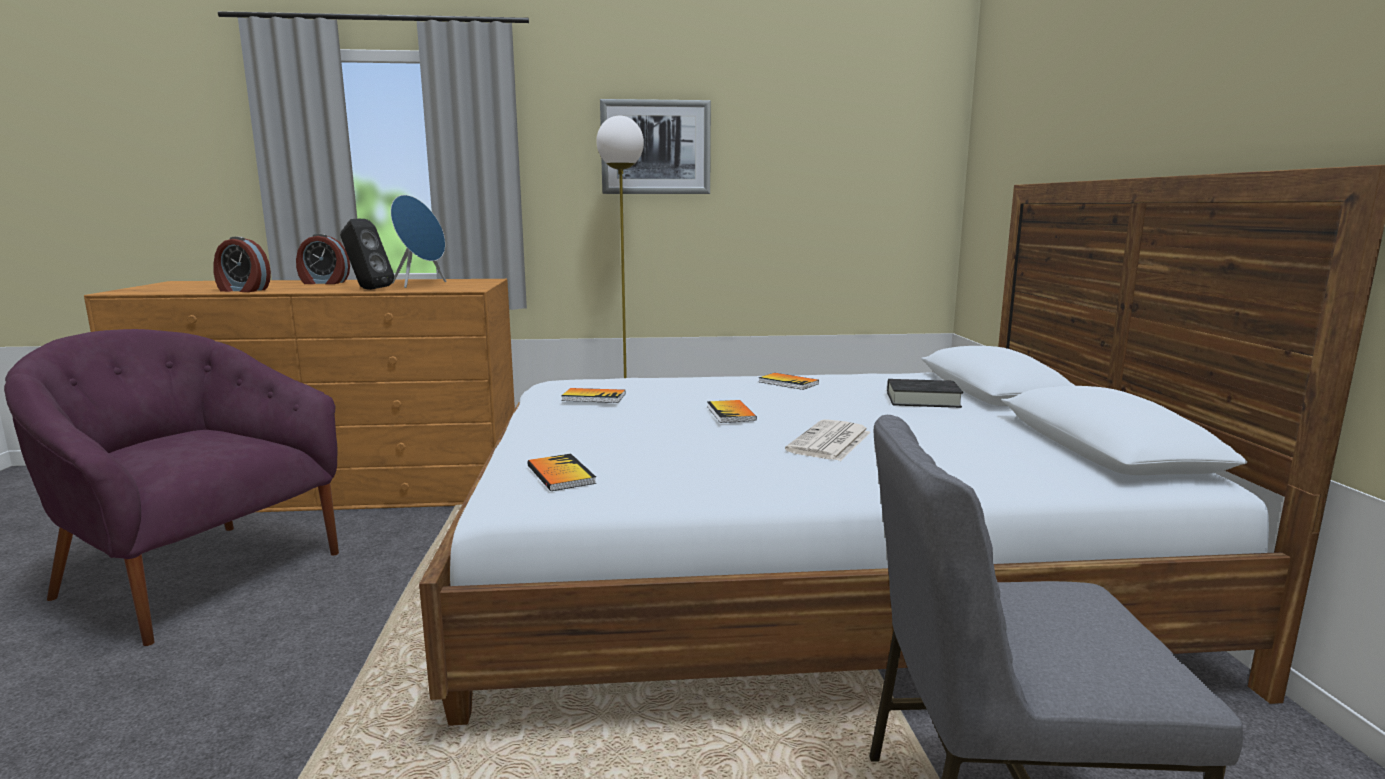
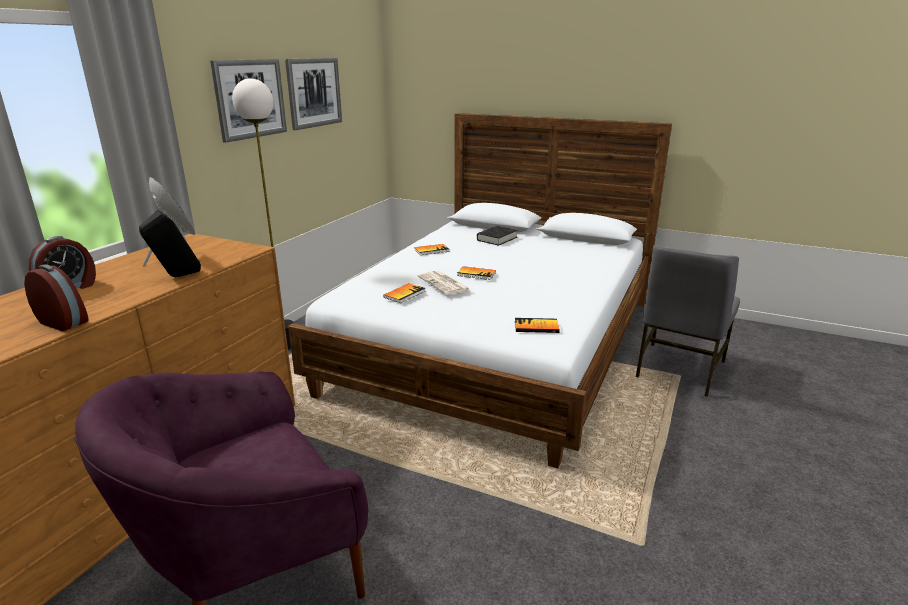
camera: 60 degrees left, 10 degrees up
alarm clock [213,236,271,292] -> alarm clock turned 105 degrees counterclockwise [24,264,89,331]
newspaper [785,419,871,461] -> newspaper moved to [418,270,471,295]
none -> picture [285,58,342,130]

